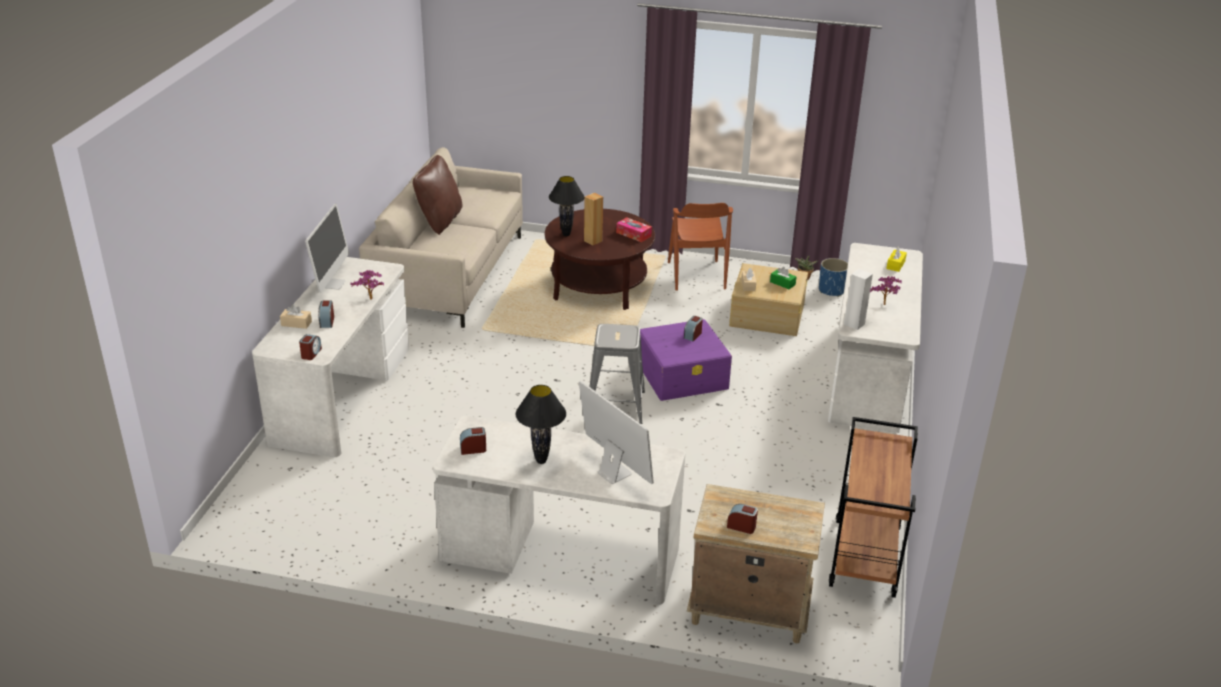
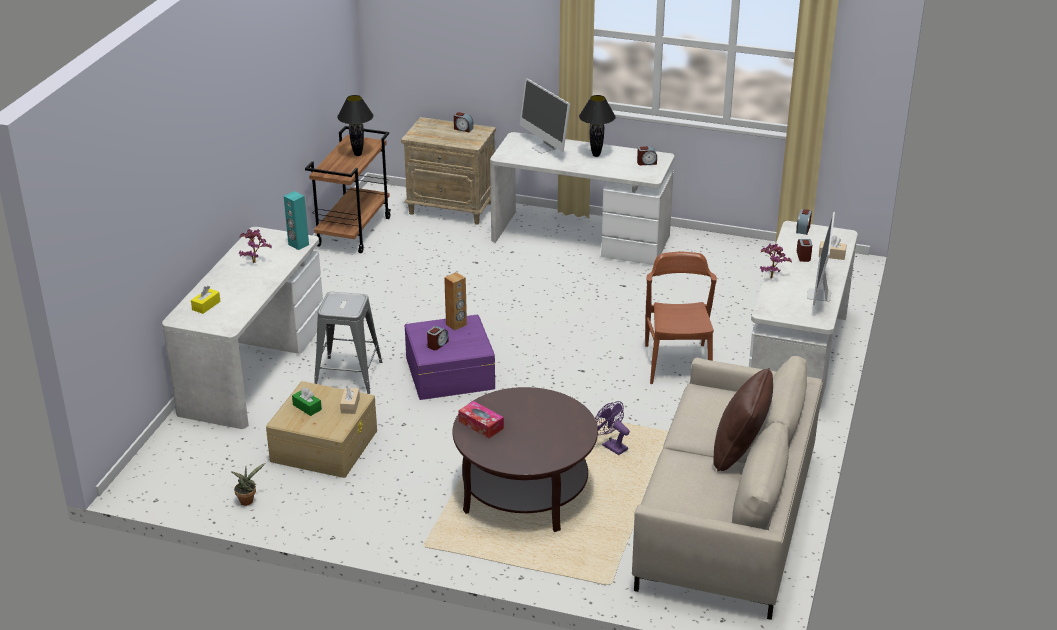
camera: 175 degrees left, 0 degrees up
black table lamp [549,176,584,236] -> black table lamp moved to [337,95,373,156]
brown speaker [584,193,603,246] -> brown speaker moved to [444,272,467,330]
grey stool [589,324,645,424] -> grey stool moved to [314,292,382,394]
brown chair [668,203,733,291] -> brown chair moved to [645,252,717,384]
blue planter [819,258,848,297] -> none
white speaker [844,269,873,330] -> turquoise speaker [284,191,309,250]
none -> purple fan [595,401,630,455]

